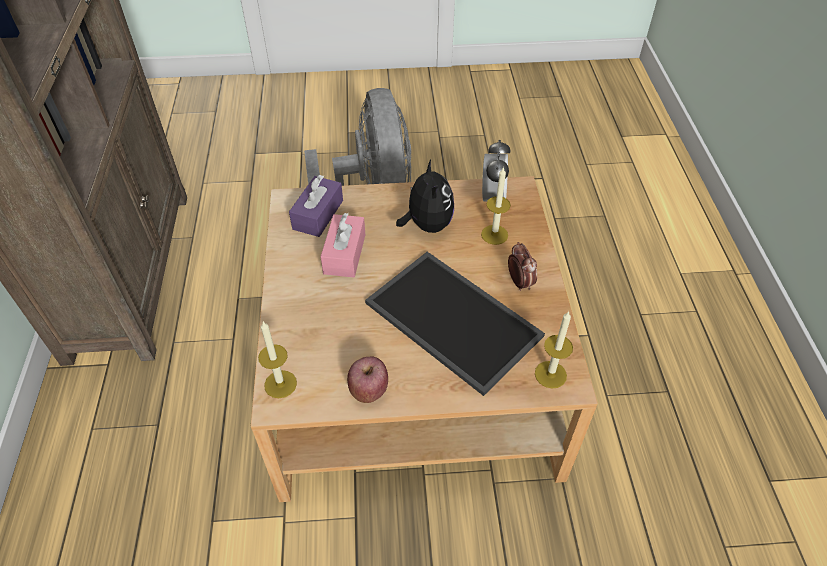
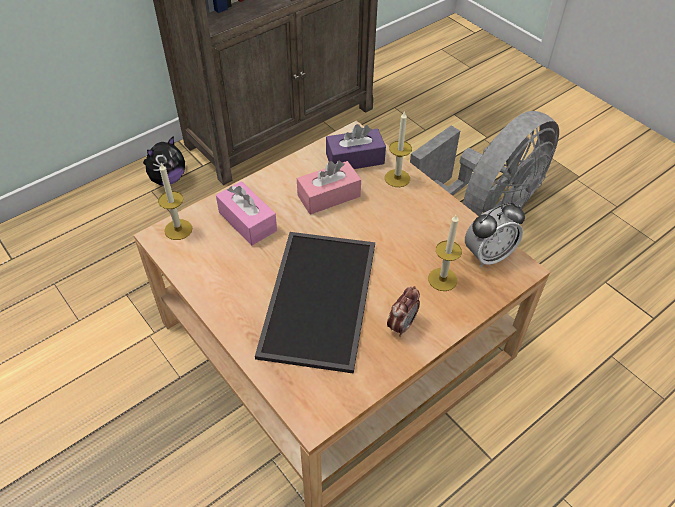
camera: 55 degrees right, 0 degrees up
apple [347,357,388,403] -> none
plush toy [396,159,454,233] -> plush toy moved to [143,136,185,186]
candle [535,311,573,389] -> candle moved to [385,111,412,187]
none -> pink tissue box [216,181,277,245]

